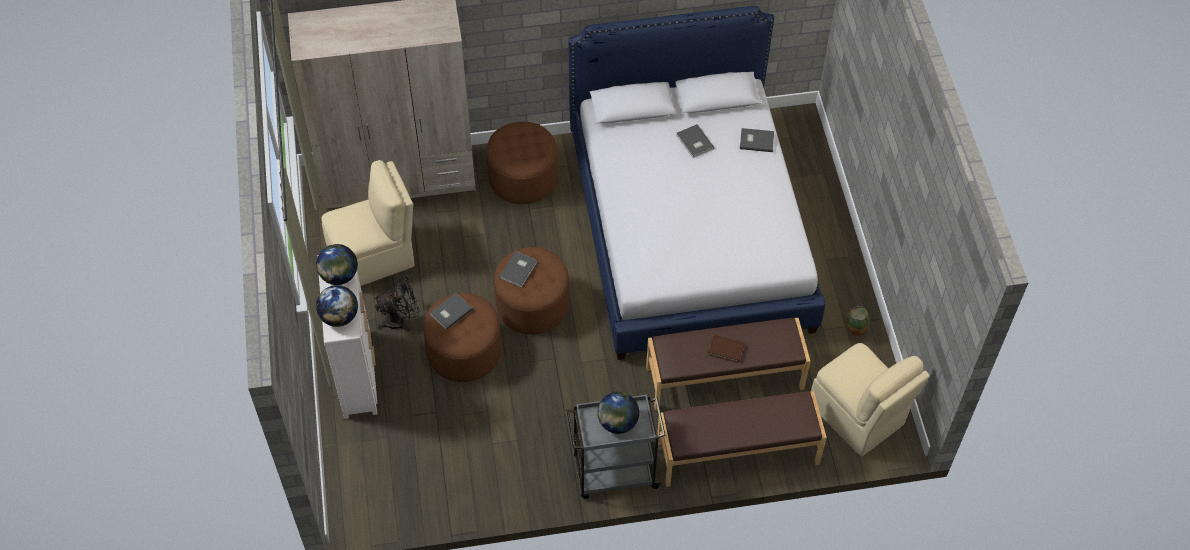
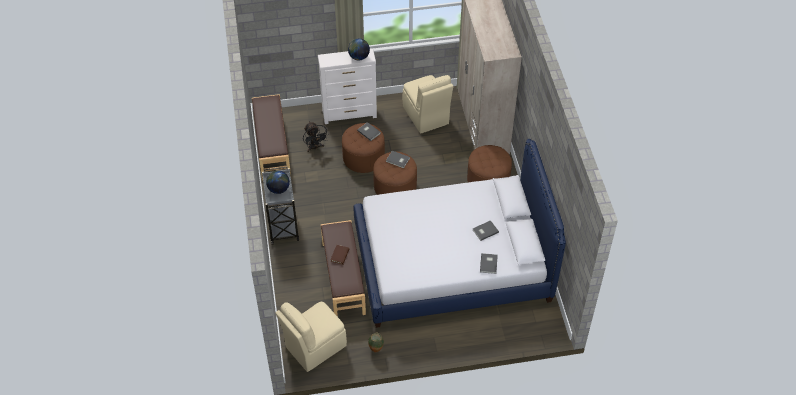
camera: 90 degrees right, 5 degrees down
globe [316,285,358,327] -> none
black fan [374,272,420,331] -> black fan moved to [303,122,329,152]
brown bench [657,391,827,487] -> brown bench moved to [252,94,291,181]

